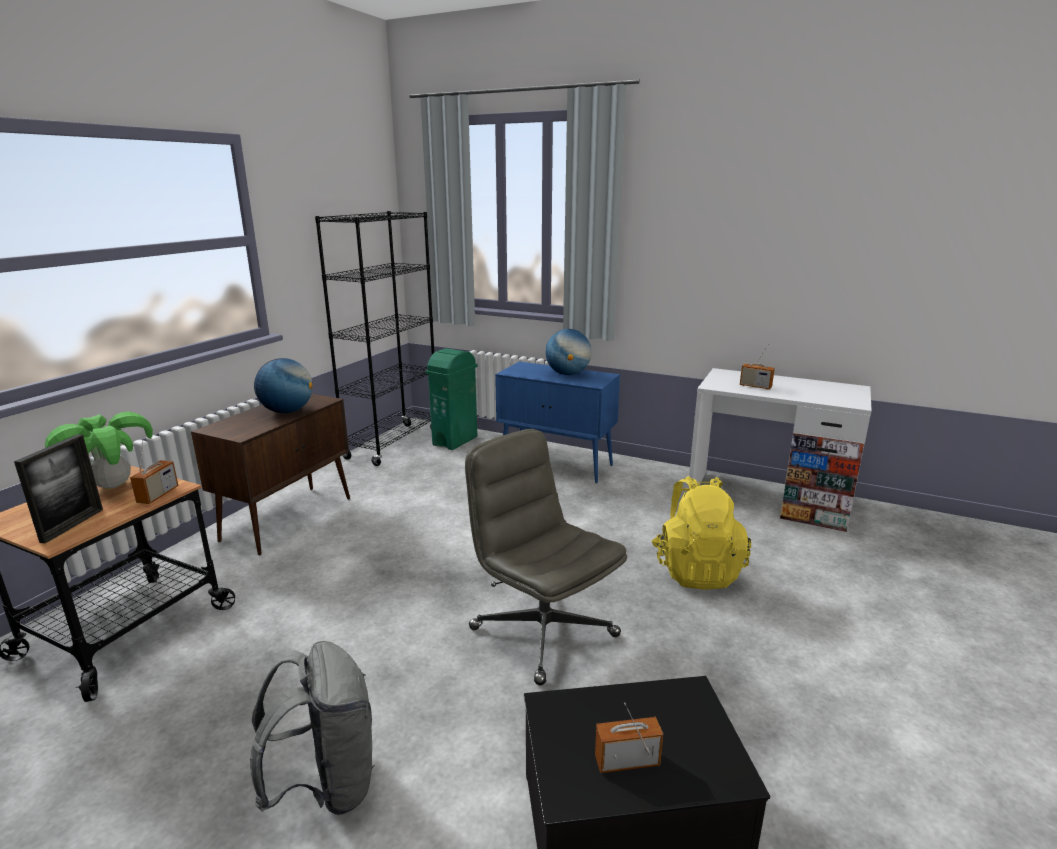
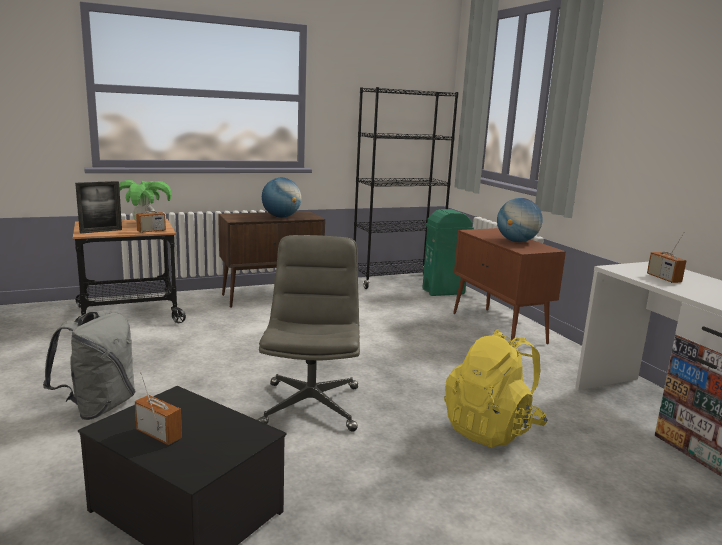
camera: 40 degrees right, 5 degrees down
blue cabinet [495,362,620,483] -> brown cabinet [453,228,566,344]

